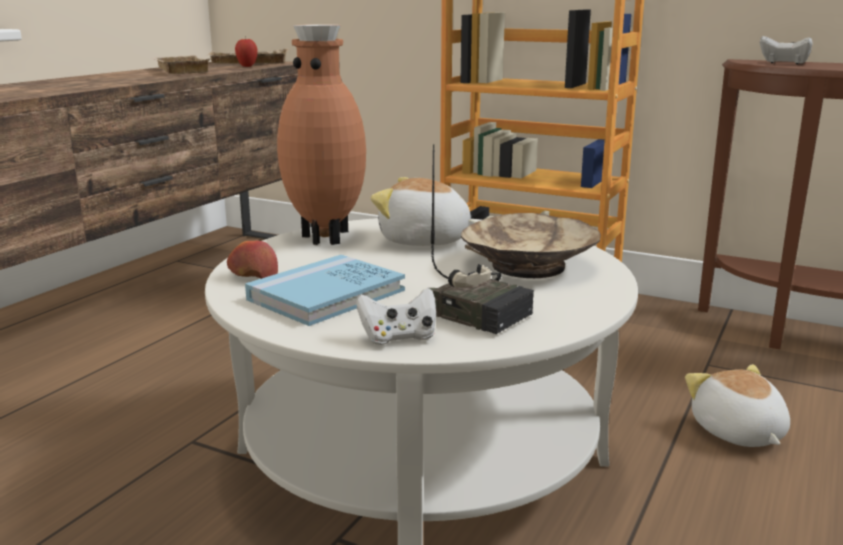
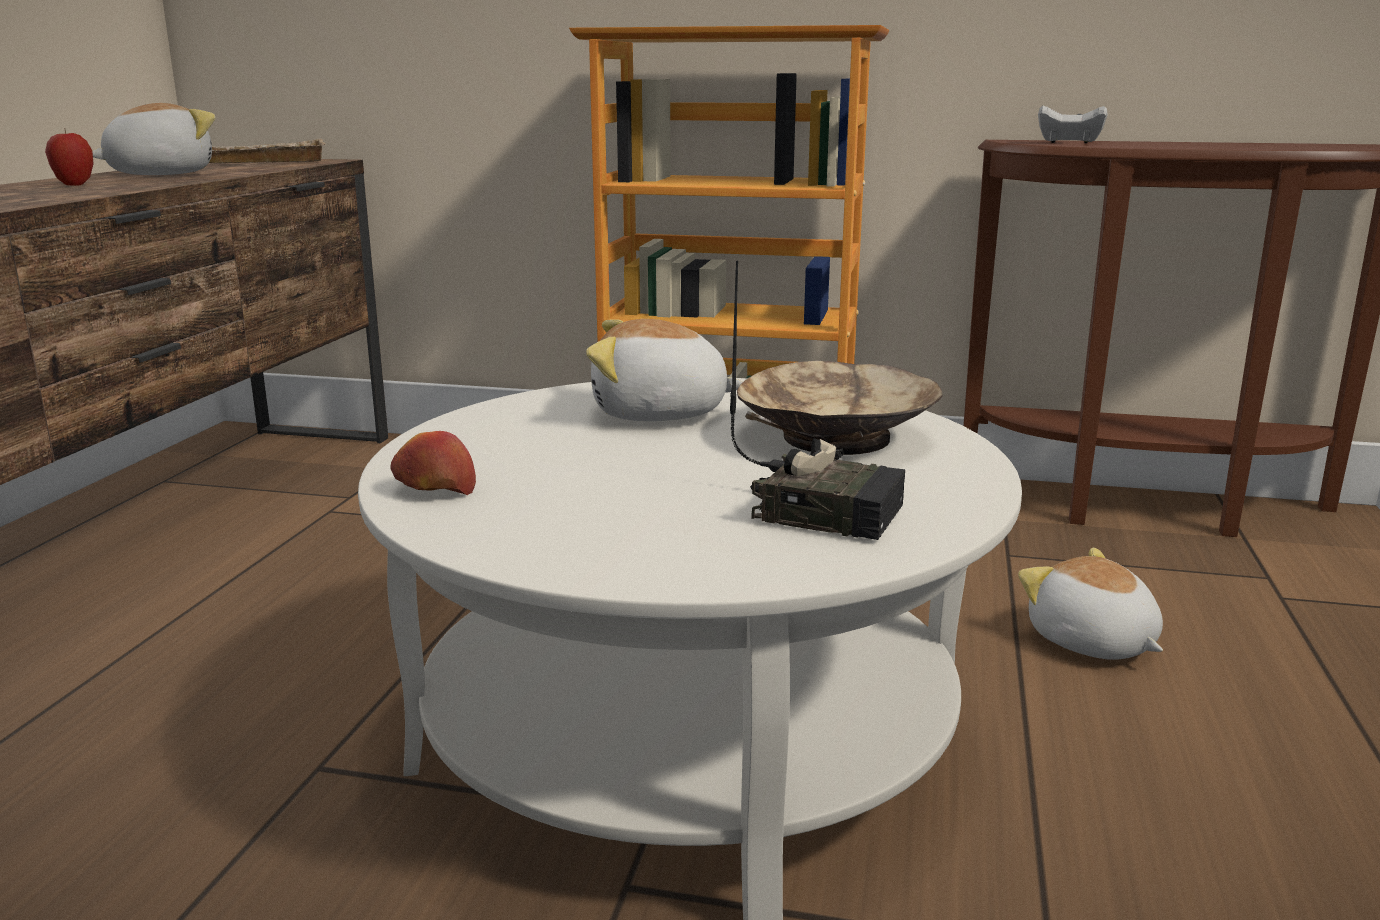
camera: 15 degrees left, 0 degrees up
beige tray [152,55,212,74] -> plush toy [93,103,215,175]
apple [235,38,257,67] -> apple moved to [45,128,94,186]
blue book [245,254,405,326] -> none
brown vase [277,24,366,245] -> none
white game controller [356,288,436,345] -> none

